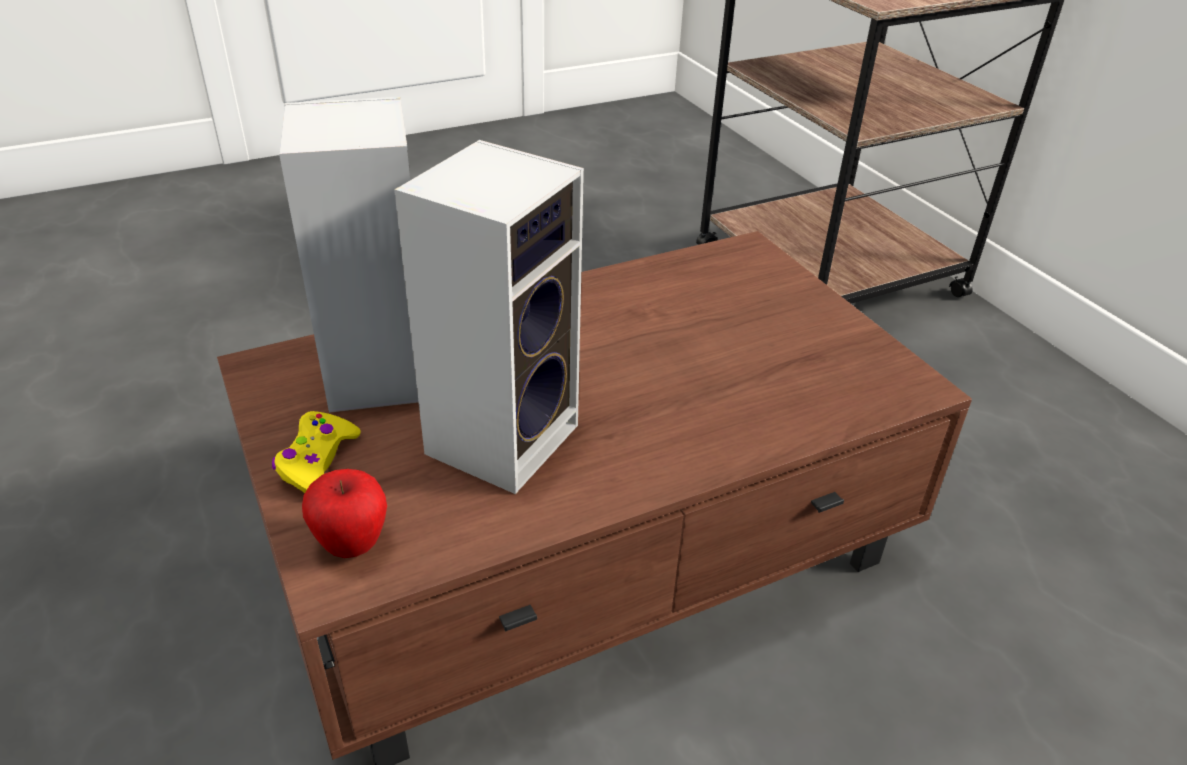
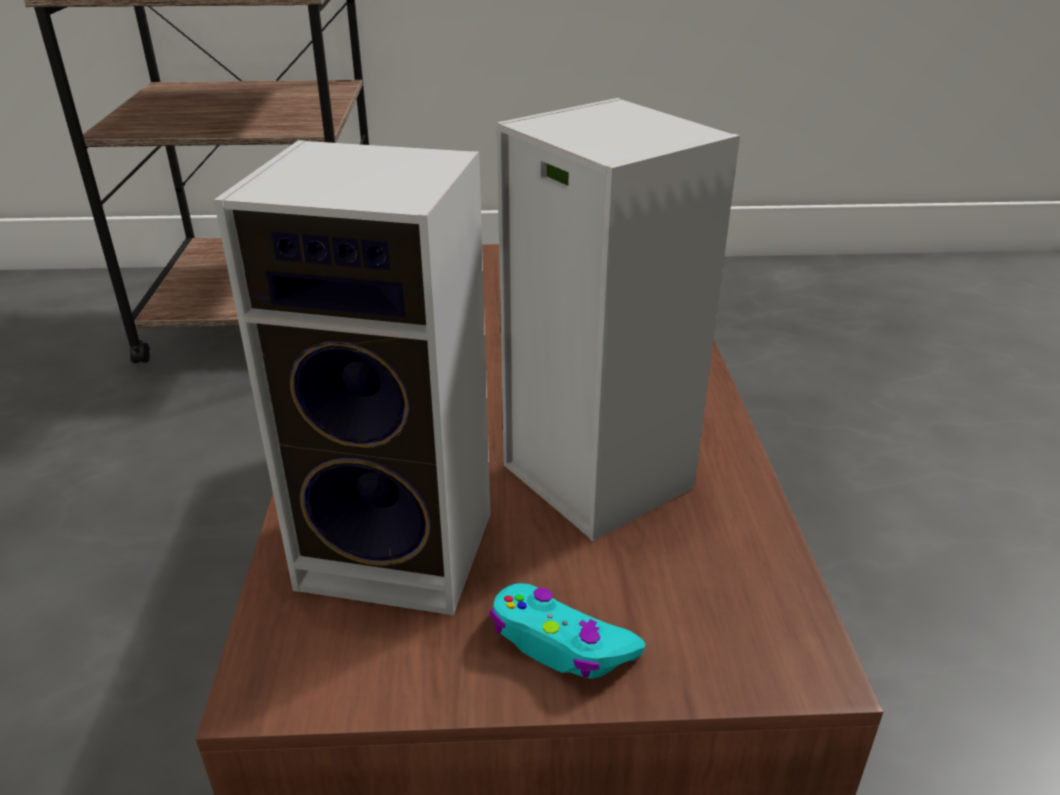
camera: 65 degrees left, 5 degrees down
yellow game controller [272,411,361,493] -> turquoise game controller [489,583,645,679]
apple [302,469,387,558] -> none

